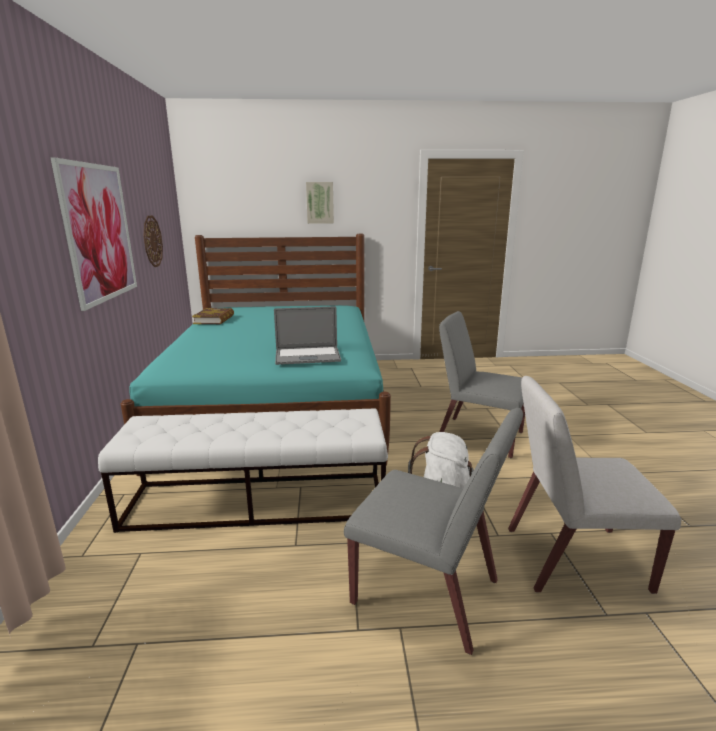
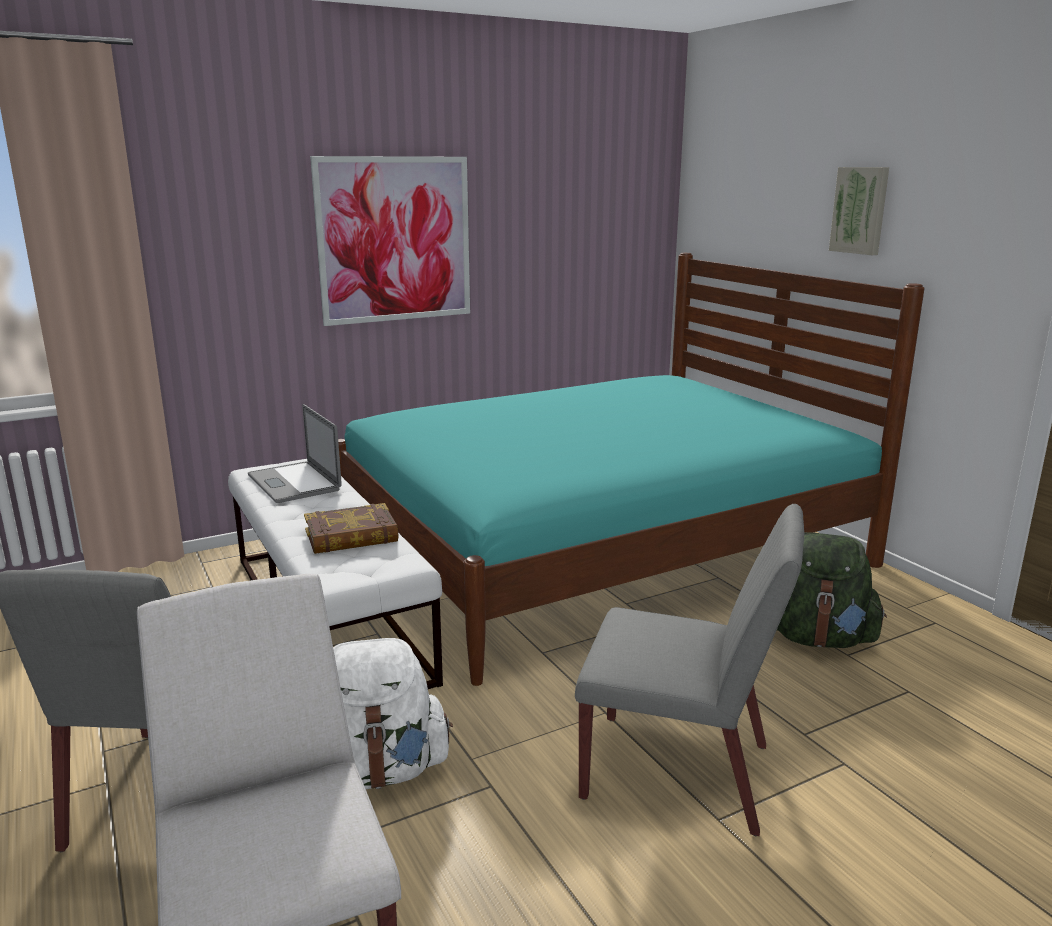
camera: 65 degrees right, 0 degrees up
wall clock [143,215,163,267] -> none
book [192,308,234,324] -> book moved to [304,503,398,554]
laptop [274,306,341,365] -> laptop moved to [248,404,342,503]
grey chair [439,311,525,458] -> grey chair turned 105 degrees clockwise [575,504,804,836]
none -> green backpack [777,532,887,648]

